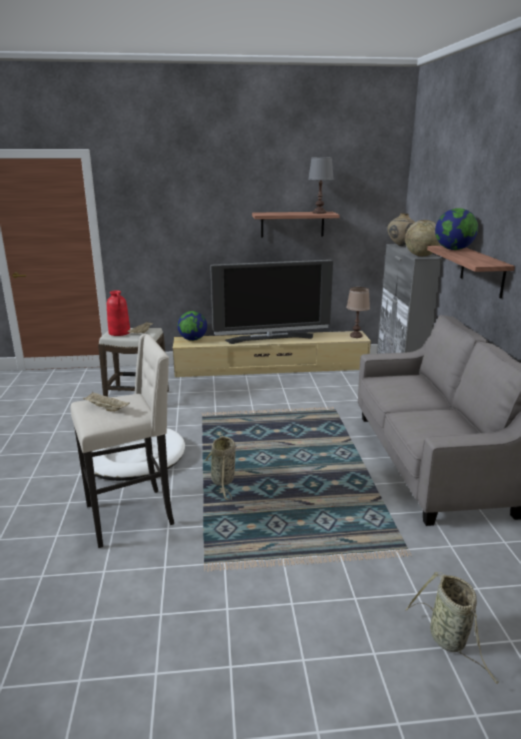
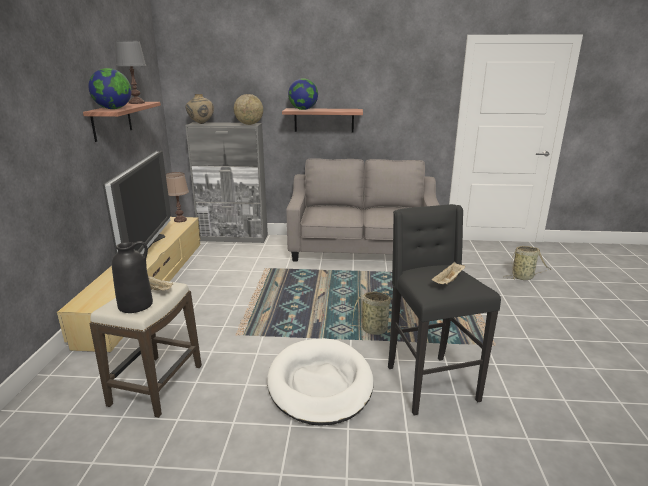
camera: 80 degrees left, 0 degrees up
beige stool [71,334,174,548] -> black stool [388,204,501,415]
red vase [107,290,130,336] -> black vase [112,241,153,313]
globe [177,311,207,341] -> globe moved to [88,68,131,109]

